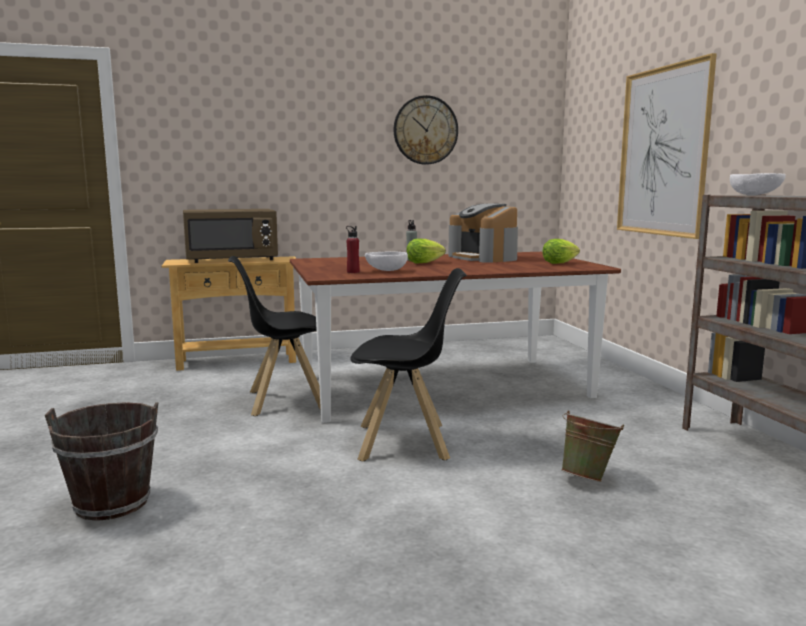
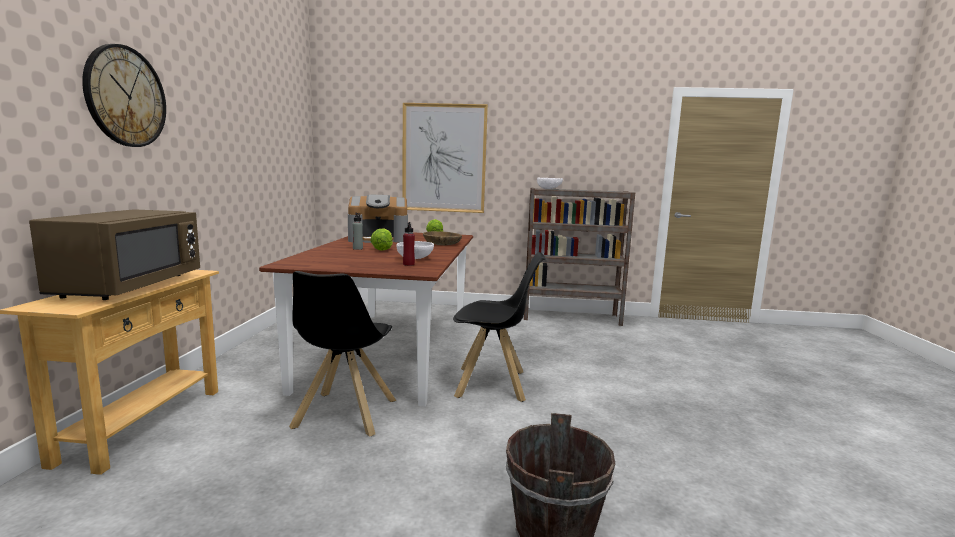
camera: 70 degrees left, 0 degrees up
black chair [350,268,467,461] -> black chair turned 75 degrees clockwise [453,252,546,402]
wall clock [394,95,458,165] -> wall clock moved to [82,44,166,147]
green bucket [561,410,624,482] -> none
none -> brown bowl [423,231,462,245]

